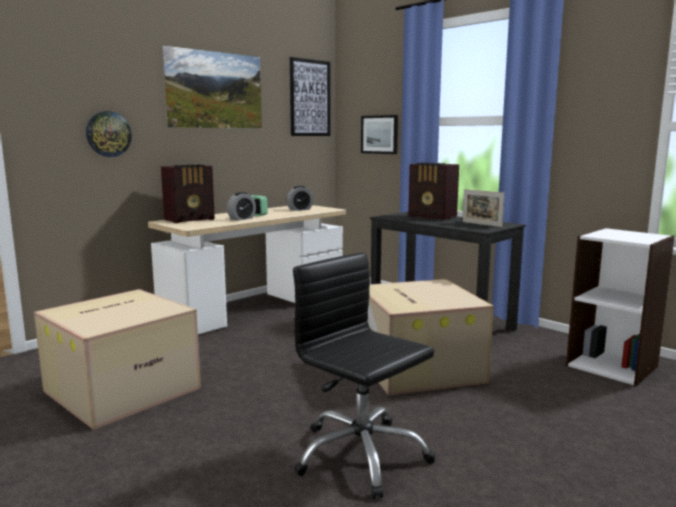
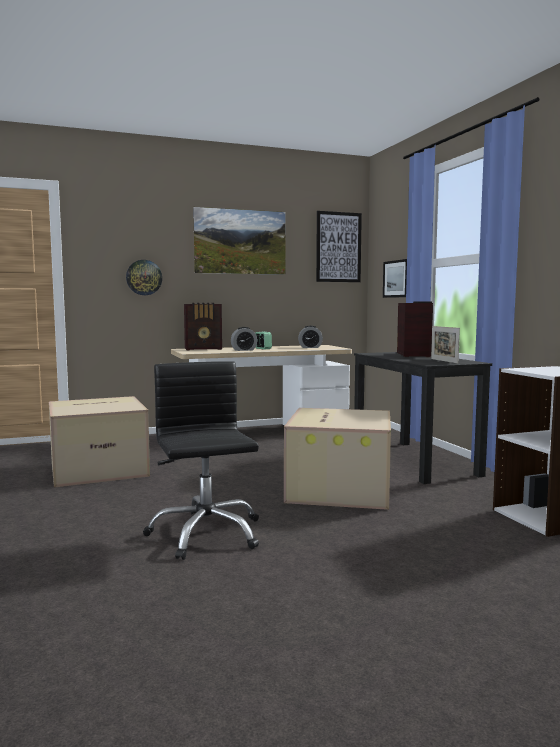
camera: 25 degrees right, 5 degrees down
radio [408,163,459,220] -> radio turned 150 degrees counterclockwise [397,301,433,357]

